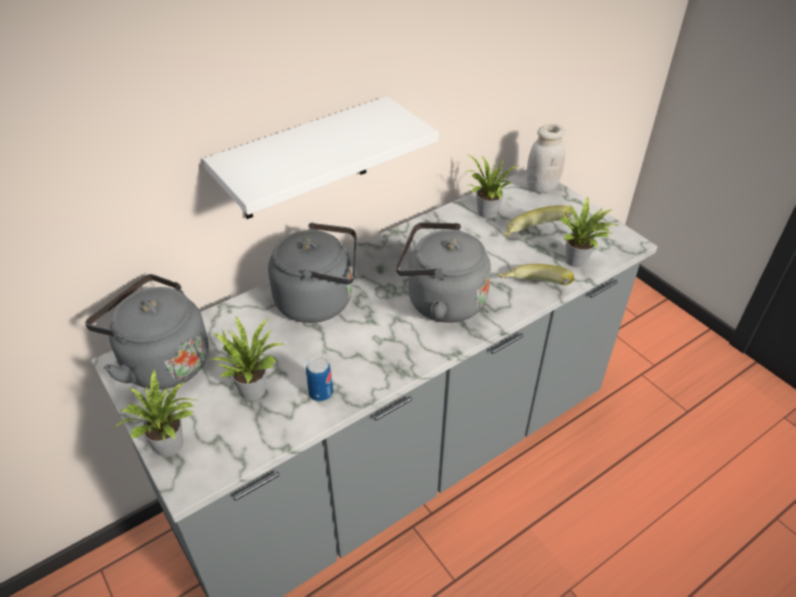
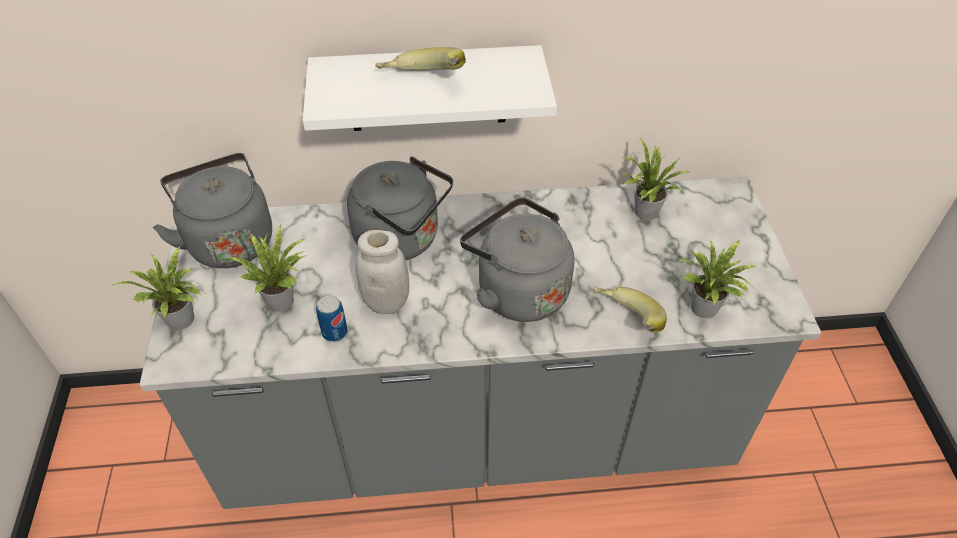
camera: 30 degrees right, 5 degrees up
banana [503,205,572,236] -> banana moved to [375,47,466,71]
white jar [526,124,565,193] -> white jar moved to [355,230,409,314]

